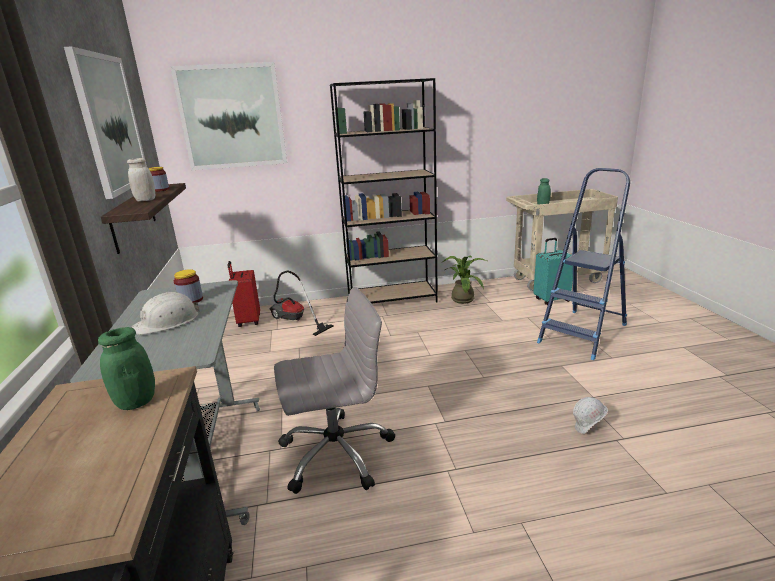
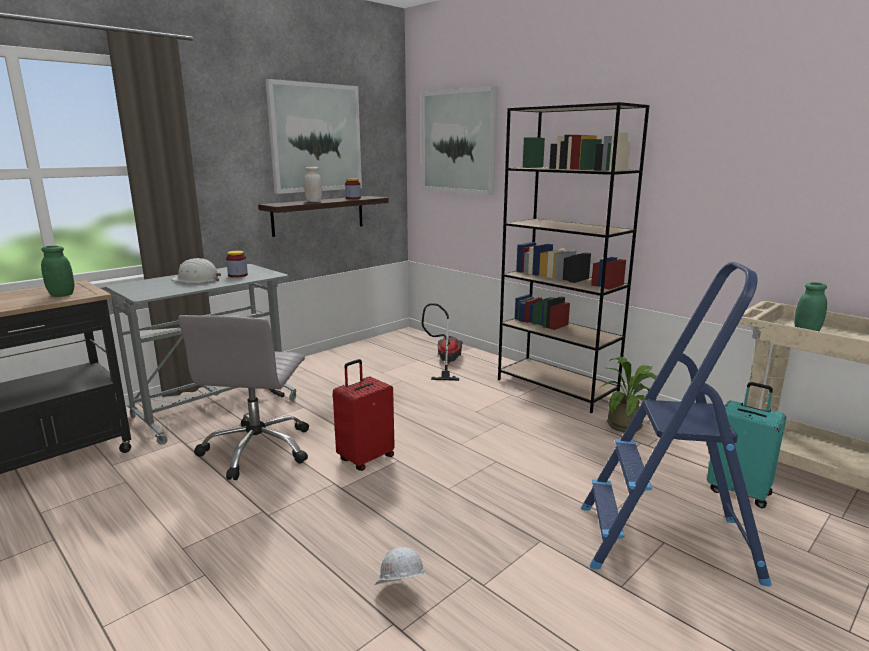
camera: 55 degrees right, 5 degrees down
red suitcase [228,261,260,327] -> red suitcase moved to [333,359,395,471]
grey office chair [274,287,396,494] -> grey office chair turned 60 degrees clockwise [178,315,309,480]

